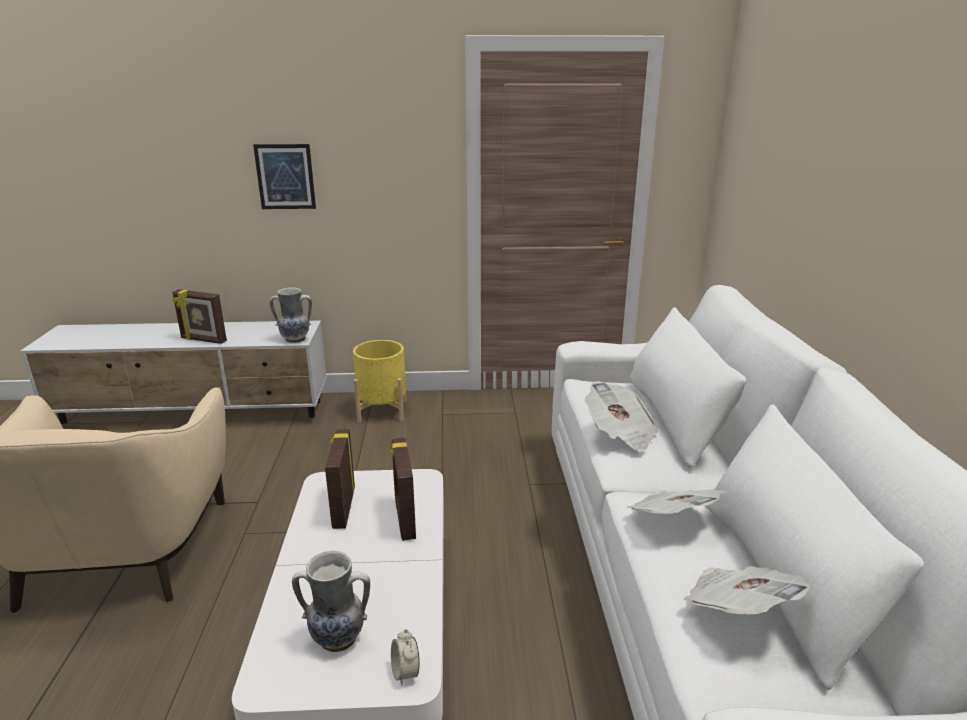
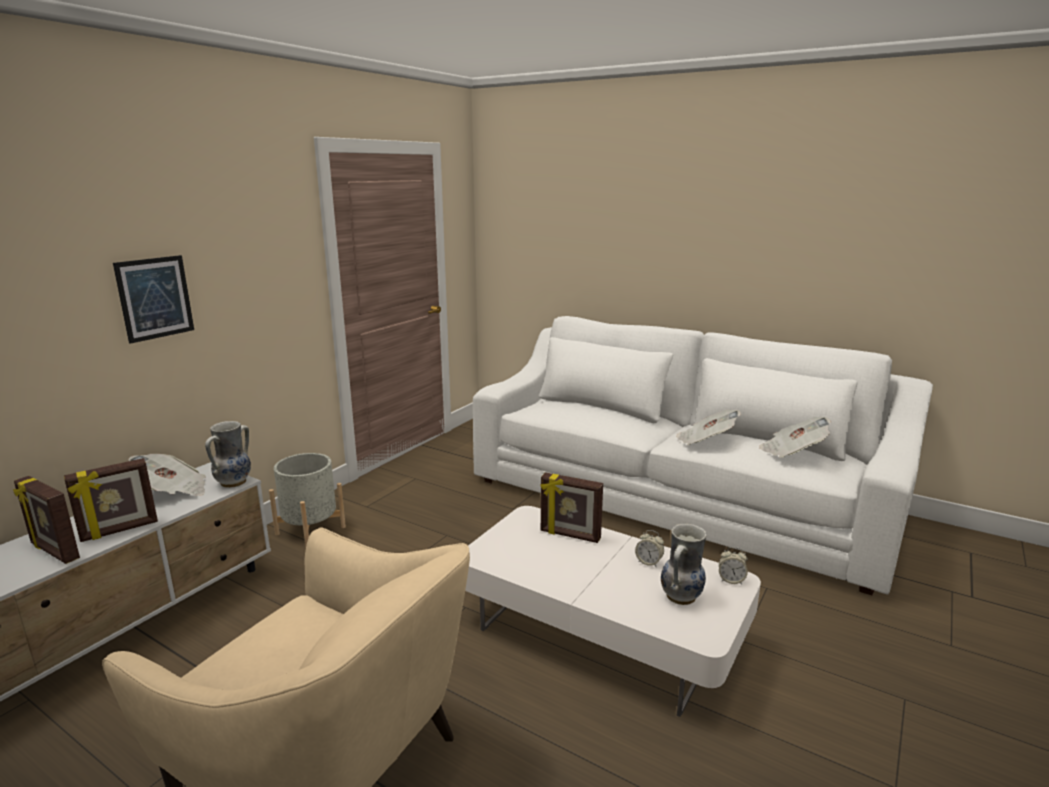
camera: 55 degrees left, 5 degrees down
picture frame [325,429,355,529] -> picture frame moved to [13,476,80,564]
yellow planter [353,340,406,422] -> grey planter [269,453,346,547]
newspaper [585,381,659,452] -> newspaper moved to [129,454,206,496]
none -> alarm clock [635,530,664,566]

